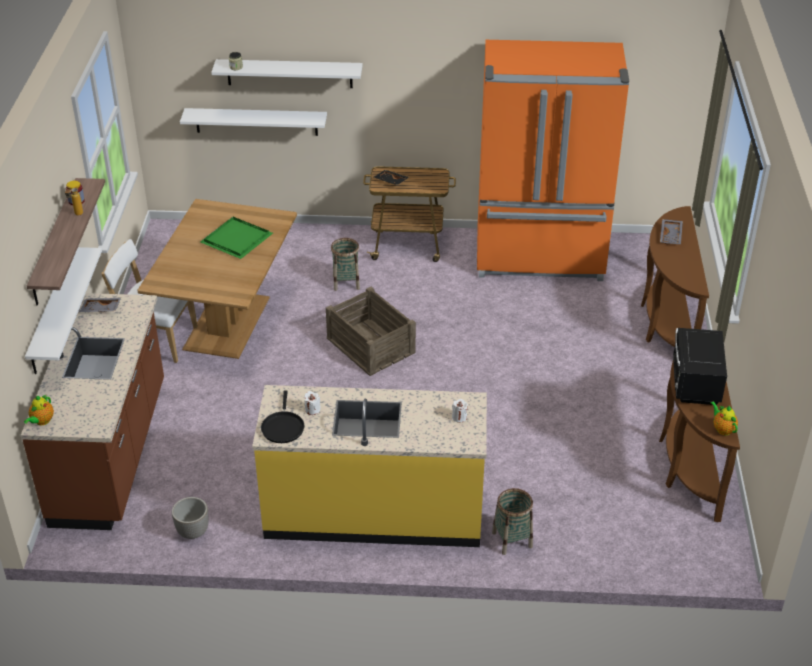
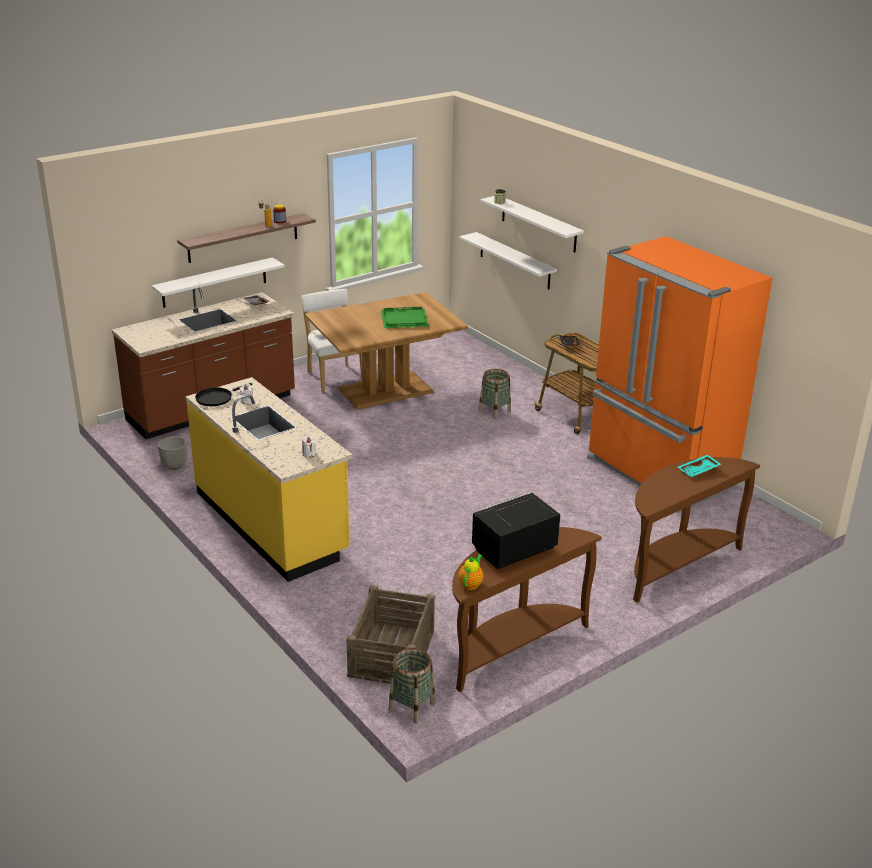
camera: 50 degrees right, 10 degrees down
teapot [24,395,54,425] -> none
crate [326,287,416,376] -> crate moved to [346,585,435,684]
basket [492,488,533,555] -> basket moved to [389,648,435,723]
grey tray [660,219,683,244] -> turquoise tray [678,455,721,477]

